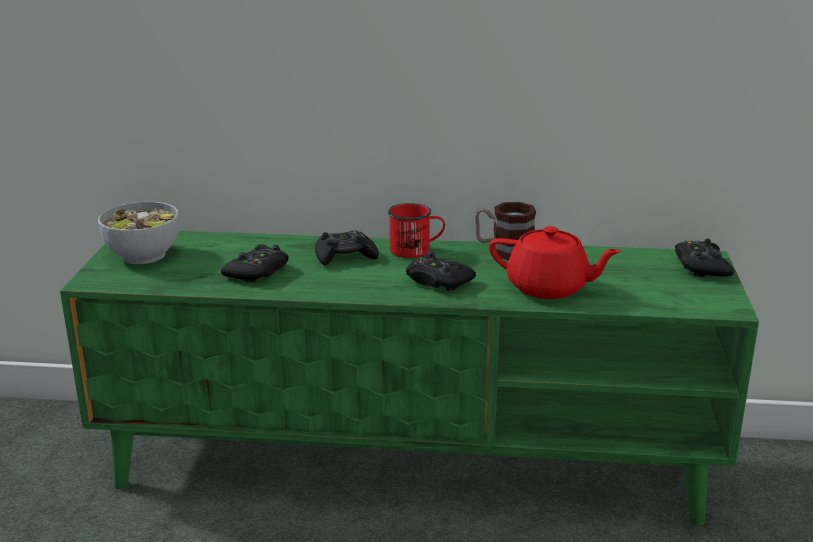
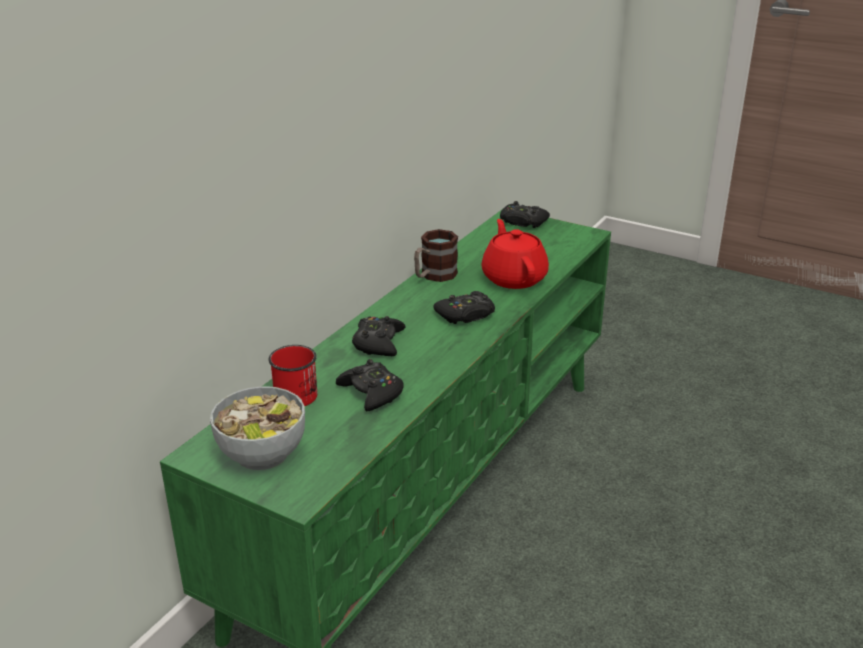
camera: 65 degrees left, 5 degrees up
red mug [388,203,445,258] -> red mug moved to [268,345,317,406]
red teapot [489,226,621,299] -> red teapot turned 60 degrees counterclockwise [481,219,549,289]

